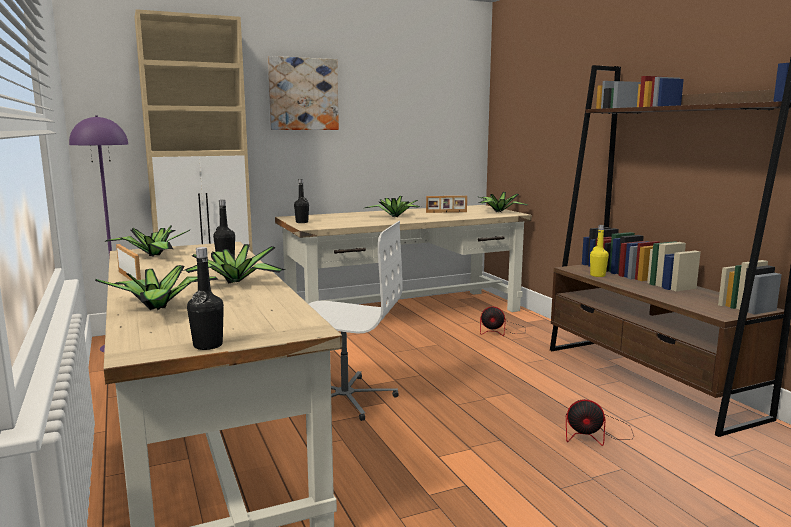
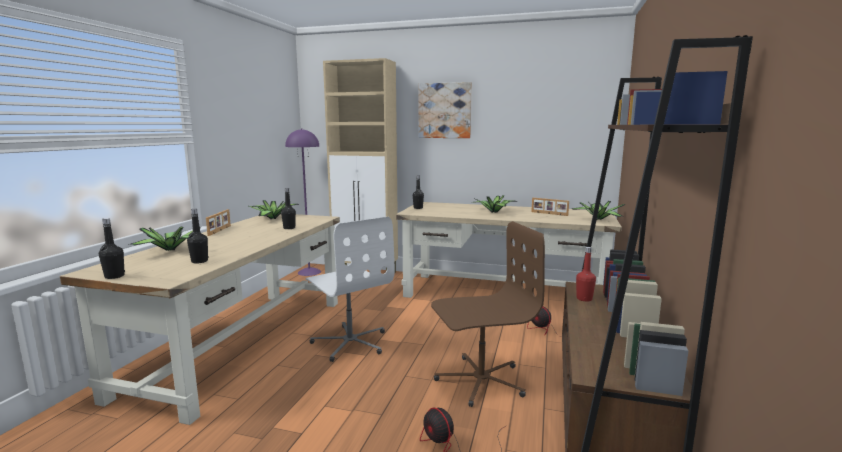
camera: 40 degrees right, 0 degrees up
potted plant [183,244,285,283] -> none
yellow bottle [590,225,609,277] -> red bottle [576,247,596,302]
none -> black bottle [187,209,209,263]
none -> brown office chair [431,221,545,407]

